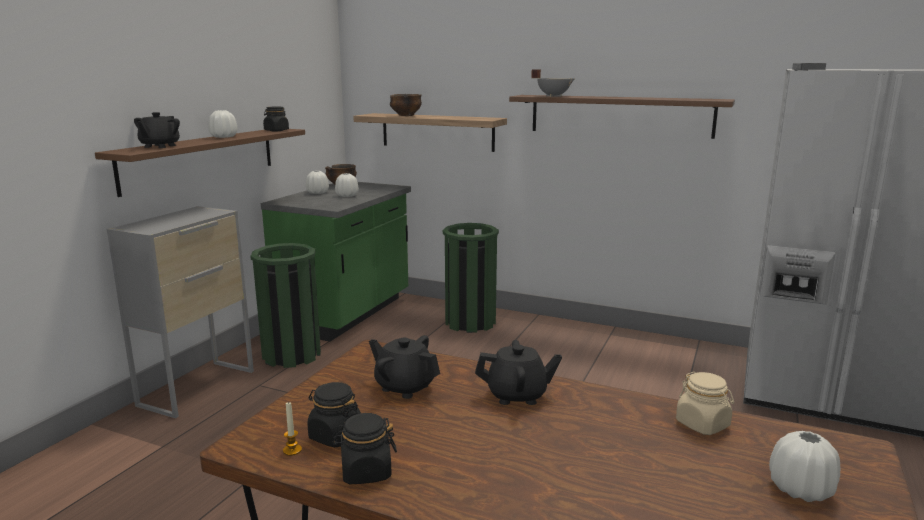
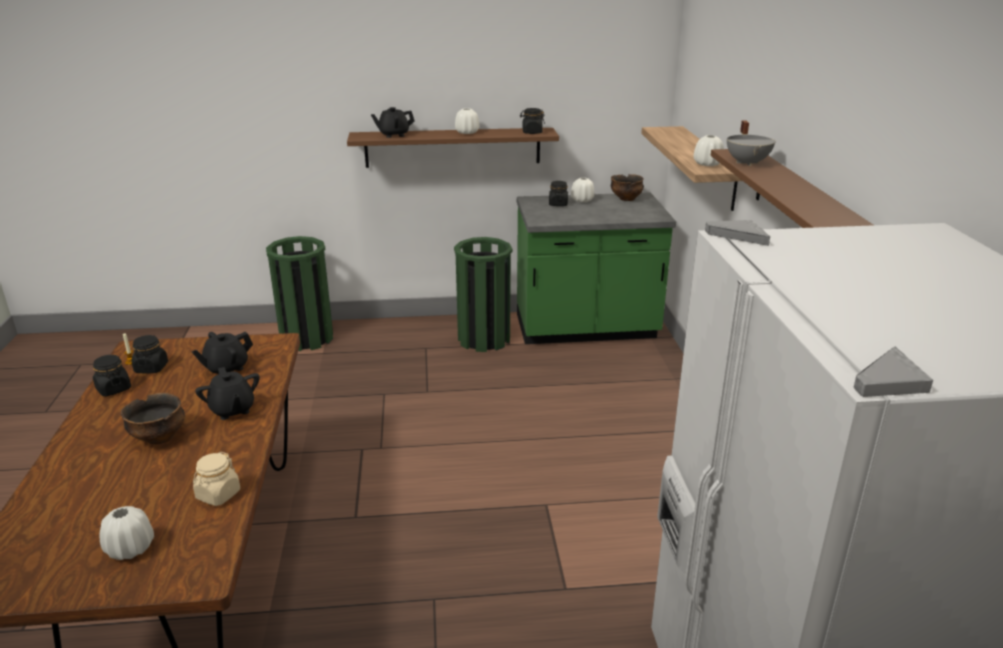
camera: 60 degrees right, 10 degrees up
grey cabinet [106,206,254,418] -> none
white vase [335,173,359,197] -> white vase moved to [694,135,724,166]
black teapot [369,335,440,399] -> black teapot turned 135 degrees counterclockwise [192,332,253,375]
bowl [390,94,422,116] -> bowl moved to [120,393,185,445]
green trash can [443,223,499,333] -> green trash can moved to [266,236,333,351]
none -> black jar [549,181,568,206]

